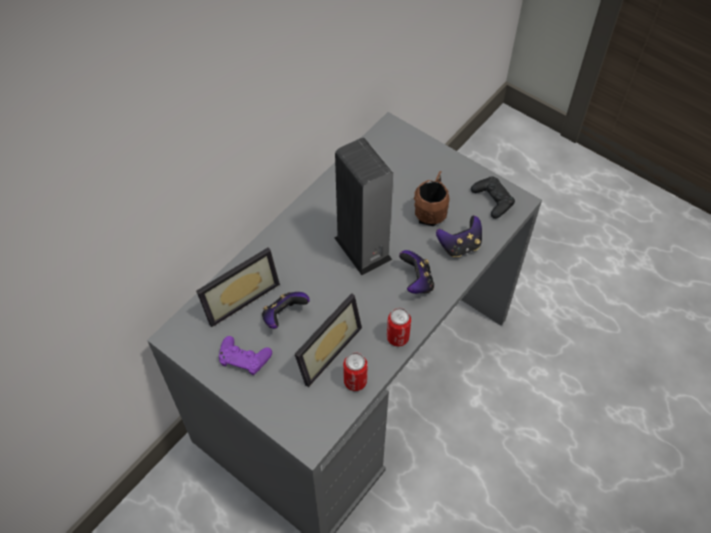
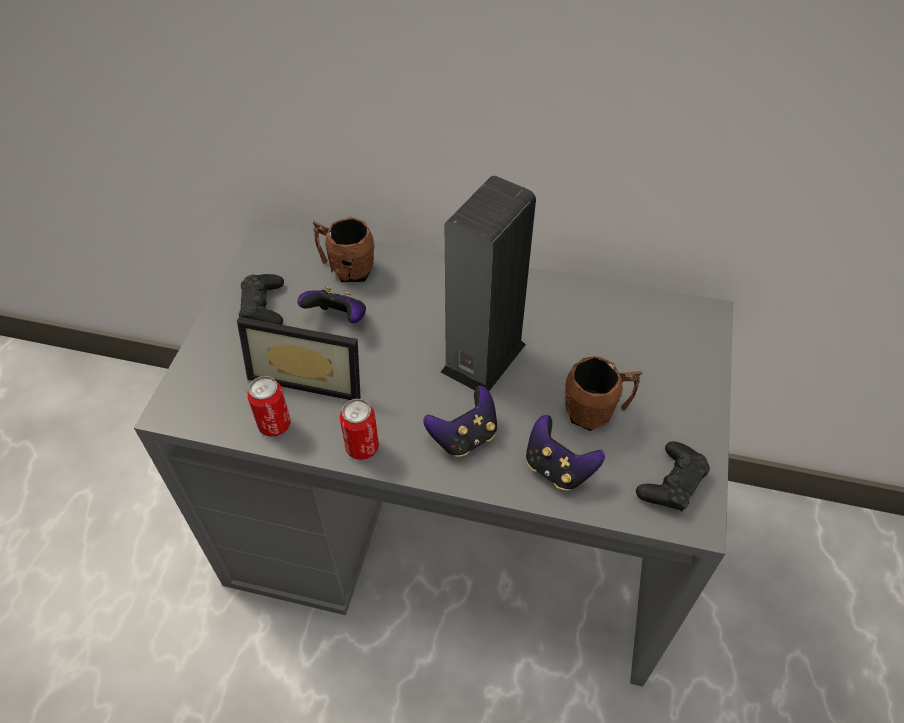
camera: 65 degrees right, 5 degrees down
picture frame [196,247,280,327] -> brown mug [313,217,375,282]
purple game controller [219,336,272,375] -> black game controller [239,274,284,325]

